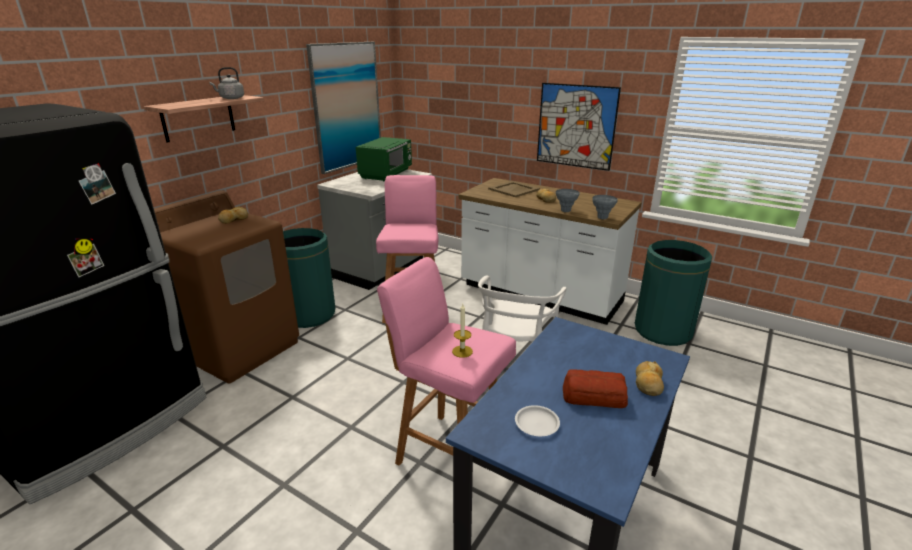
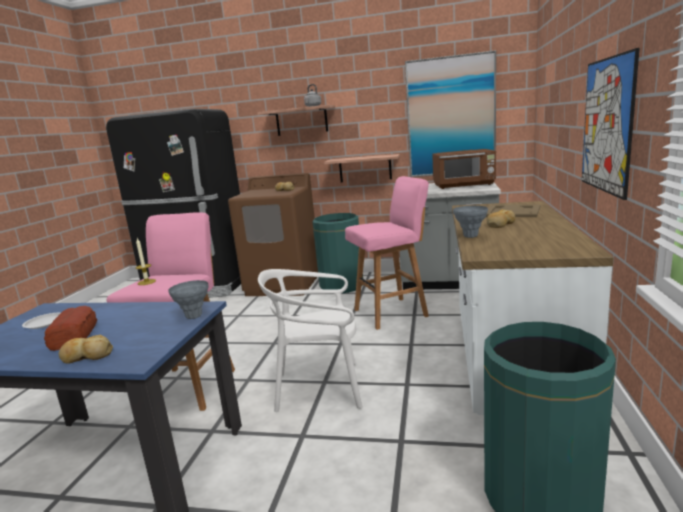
camera: 70 degrees right, 10 degrees down
green microwave [356,137,412,181] -> brown microwave [432,149,496,189]
grey vase [592,195,618,219] -> grey vase moved to [168,280,208,319]
none -> shelf [324,154,400,182]

